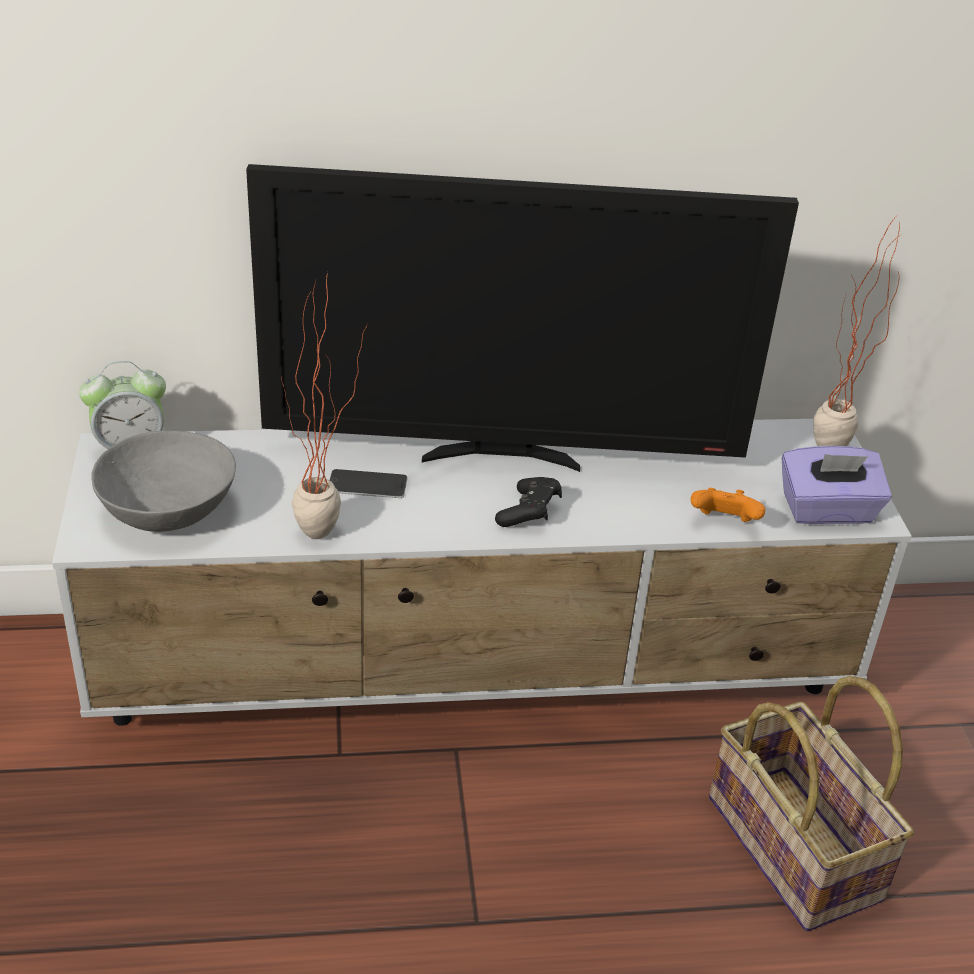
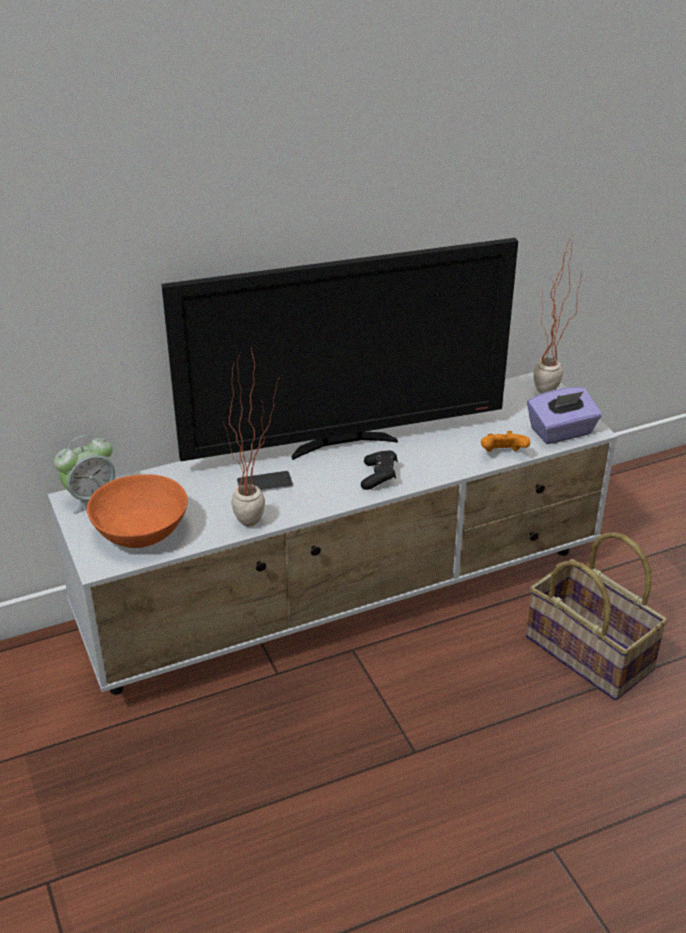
camera: 15 degrees left, 0 degrees up
grey bowl [91,430,236,532] -> orange bowl [87,474,188,548]

